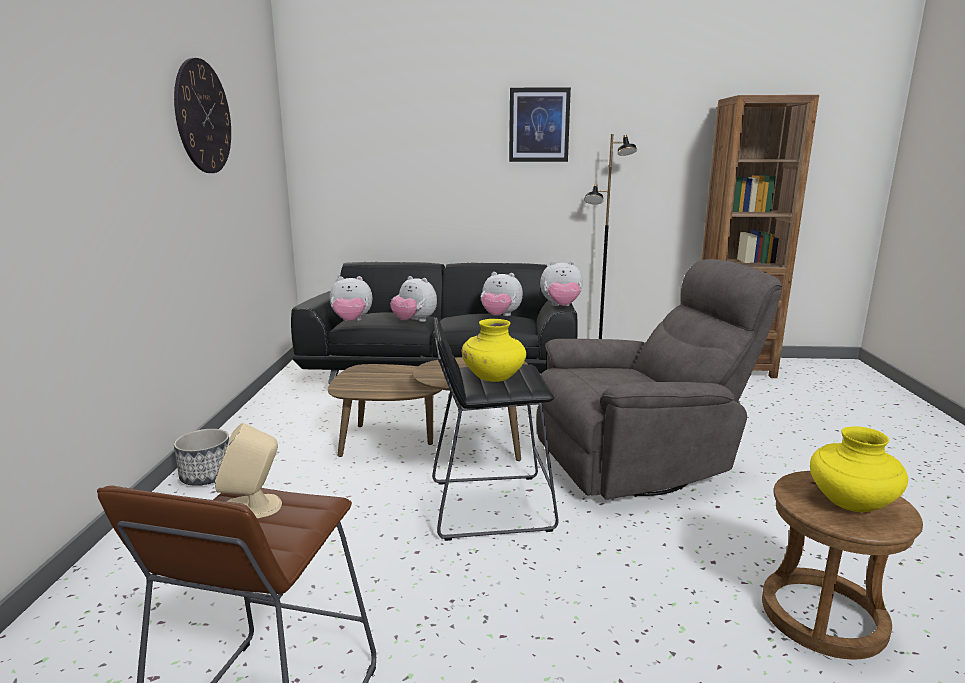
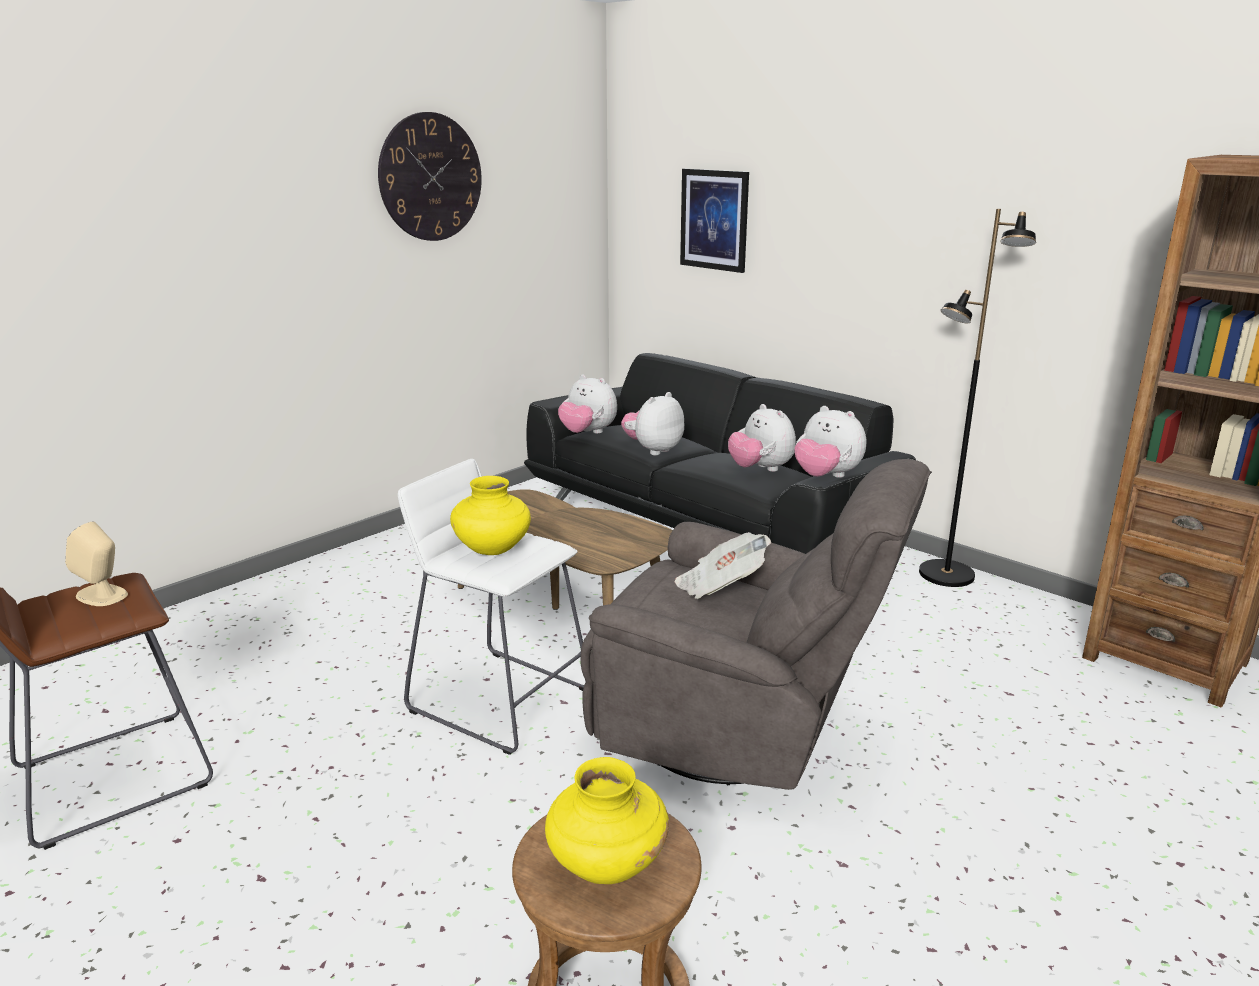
camera: 40 degrees right, 5 degrees up
planter [174,429,229,486] -> none
plush toy [390,276,437,322] -> plush toy turned 60 degrees clockwise [621,392,684,455]
black stool [432,317,559,541] -> white stool [398,459,584,755]
picture [509,87,571,162] -> picture moved to [680,169,749,273]
none -> newspaper [674,532,771,599]

